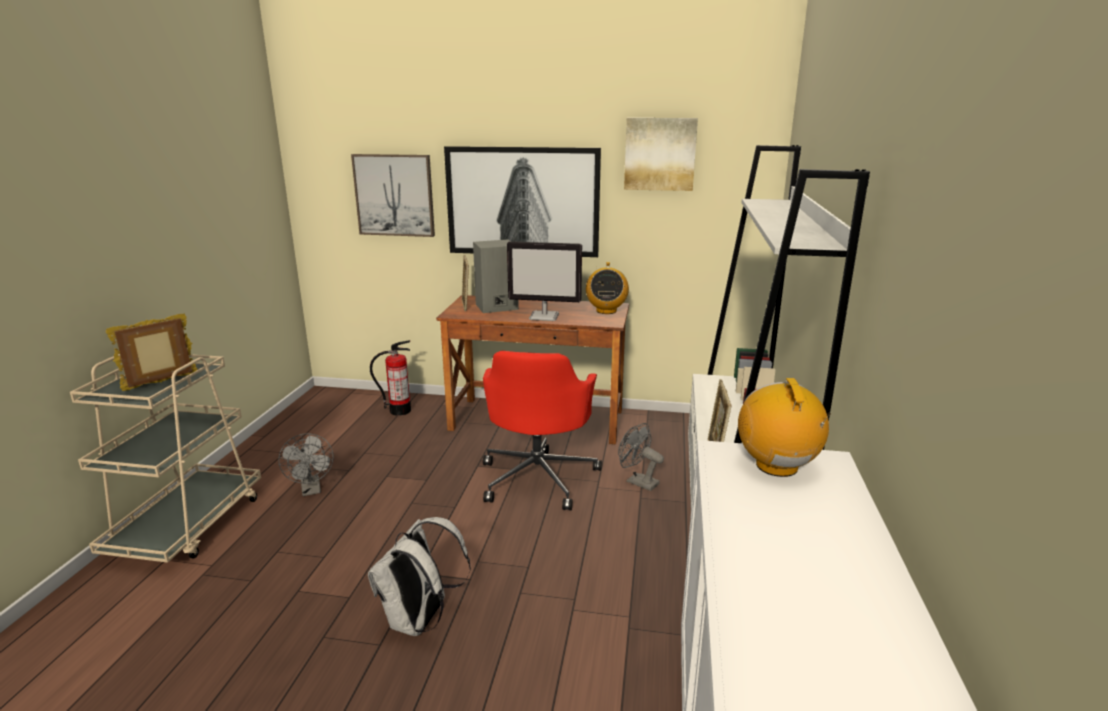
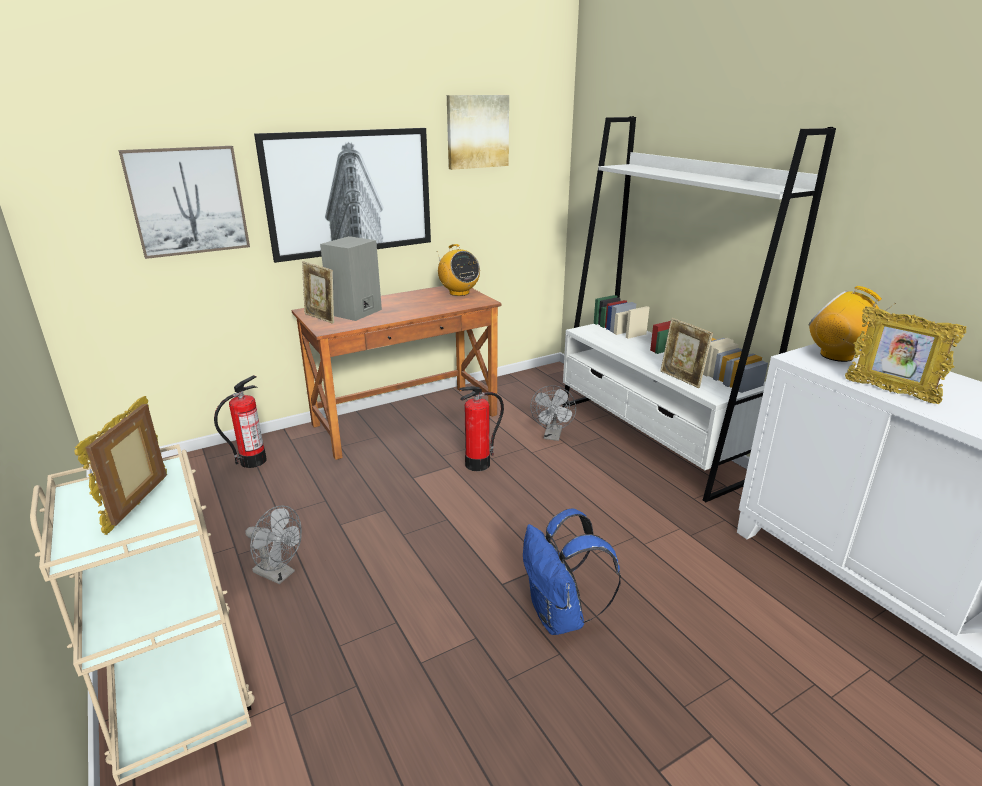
camera: 40 degrees left, 5 degrees up
white backpack [368,517,471,636] -> blue backpack [523,508,621,635]
red office chair [483,351,602,510] -> fire extinguisher [459,386,504,471]
monitor [507,241,582,321] -> none
grey fan [618,423,664,491] -> grey fan turned 75 degrees counterclockwise [530,385,576,441]
none -> picture frame [845,306,966,404]

